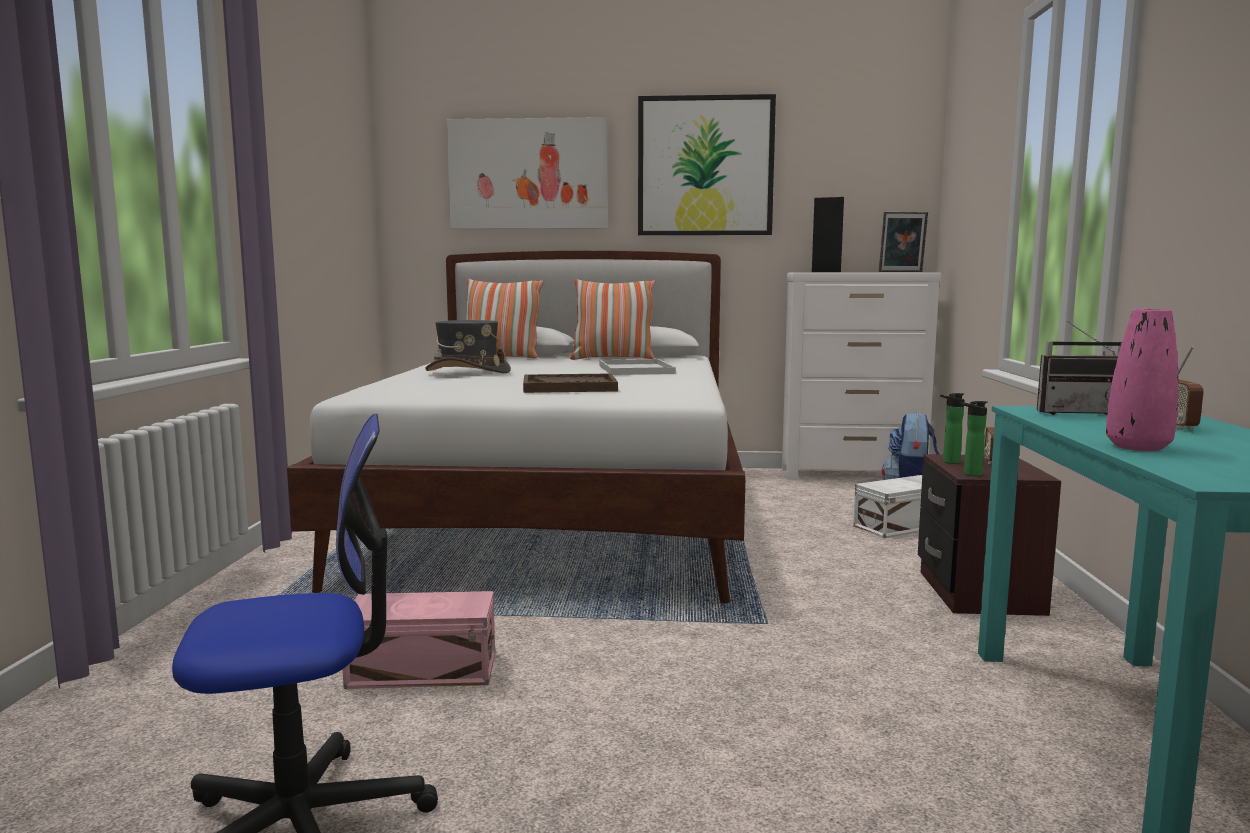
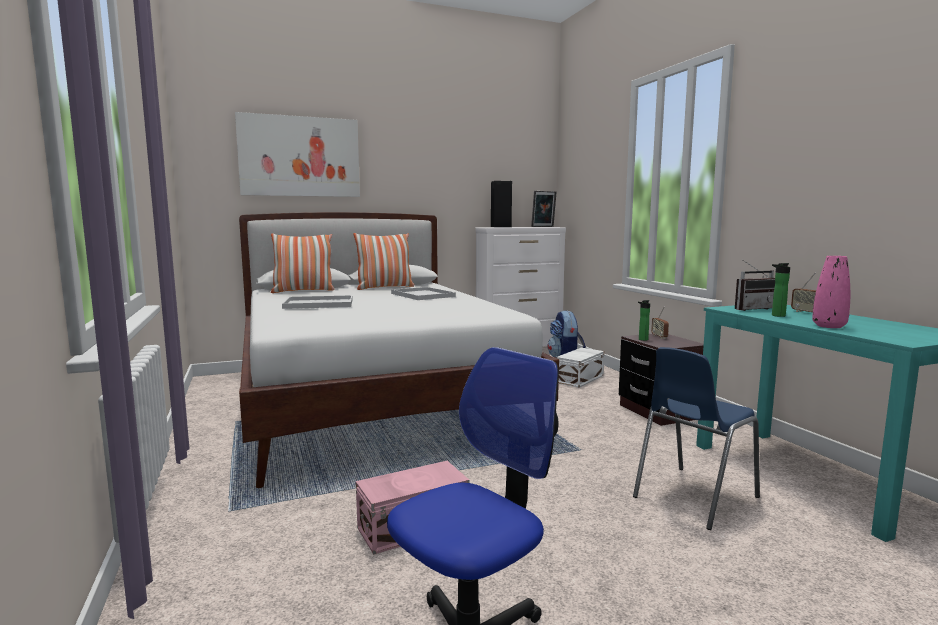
camera: 25 degrees left, 0 degrees up
grey hat [425,320,511,373] -> white tray [282,295,353,309]
brown tray [523,373,618,393] -> none
picture [638,94,776,235] -> none
bottle [961,401,988,476] -> bottle moved to [772,263,790,317]
none -> blue chair [633,347,760,530]

